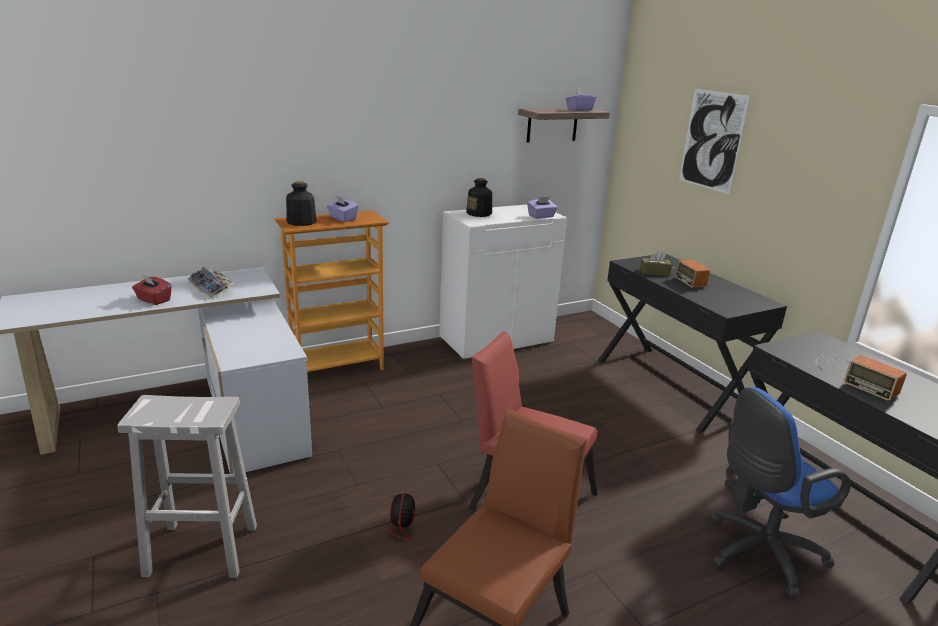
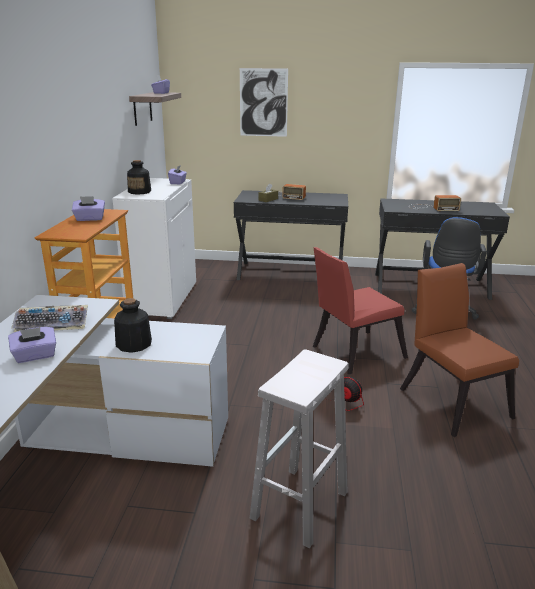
camera: 55 degrees left, 0 degrees up
red tissue box [132,274,172,305] -> purple tissue box [8,327,56,363]
bottle [286,181,317,226] -> bottle moved to [114,298,152,353]

